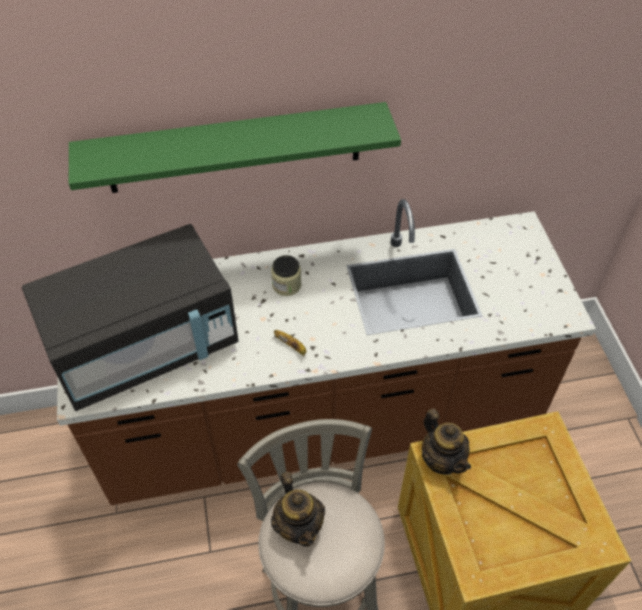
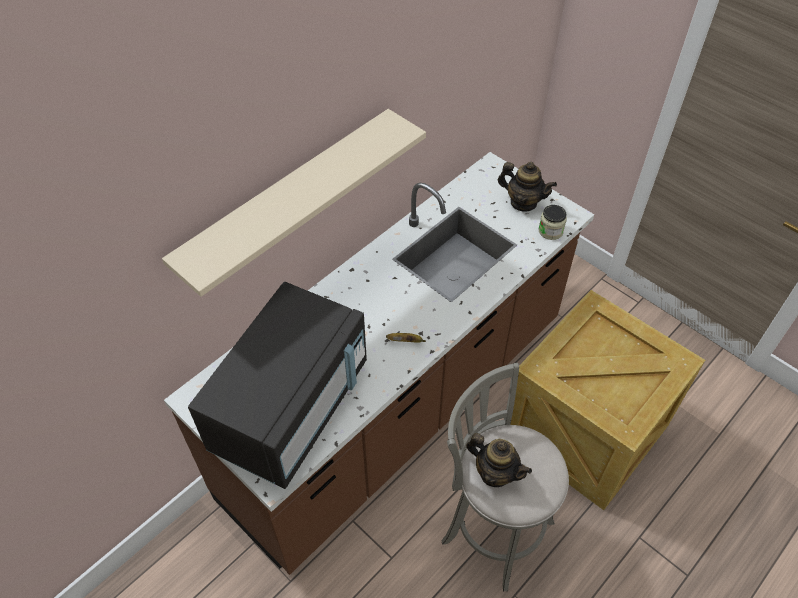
camera: 35 degrees left, 0 degrees up
green shelf [69,102,401,193] -> beige shelf [162,109,426,297]
jar [271,255,301,296] -> jar moved to [538,205,567,240]
teapot [422,409,471,474] -> teapot moved to [498,162,557,212]

